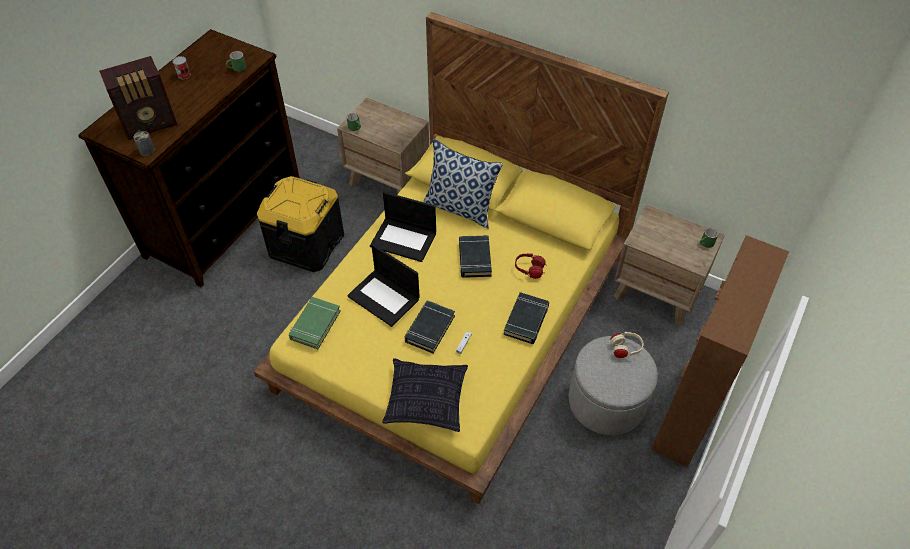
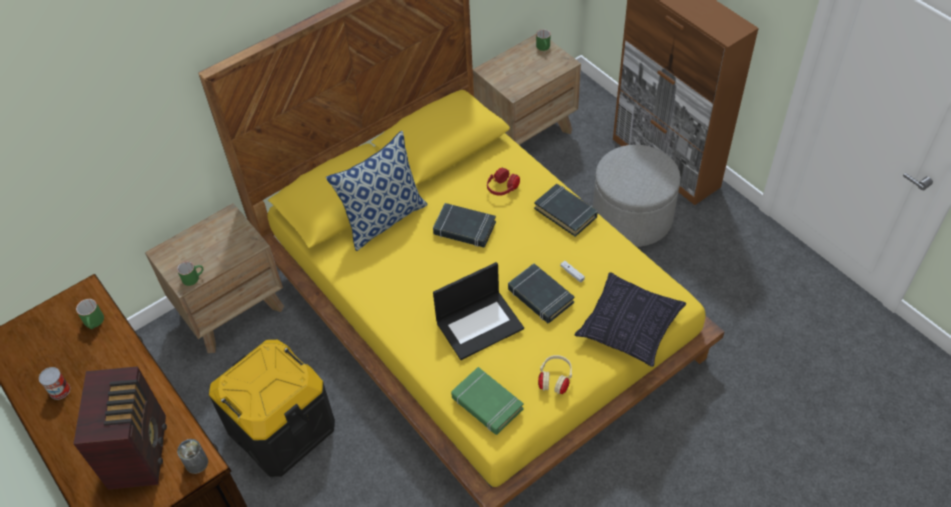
camera: 65 degrees left, 0 degrees up
laptop [370,192,436,262] -> none
beige headphones [610,332,644,358] -> beige headphones moved to [538,355,572,394]

